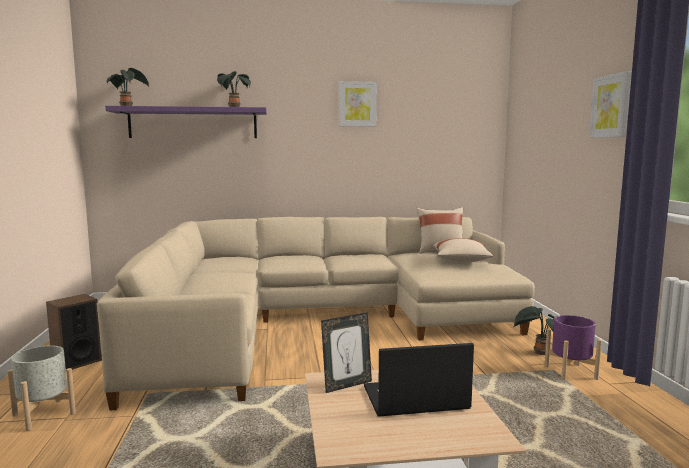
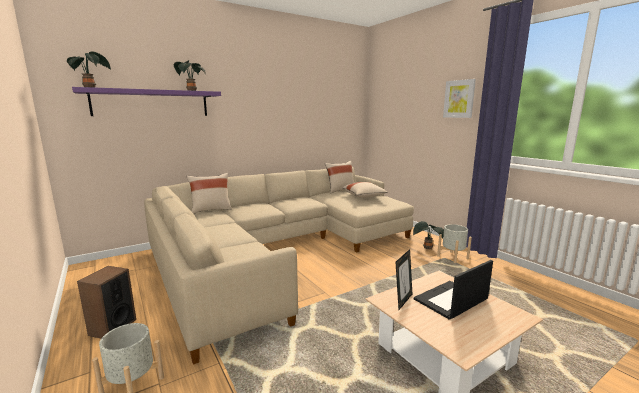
camera: 25 degrees left, 5 degrees up
picture [339,81,377,127] -> none
purple planter [545,315,602,380] -> grey planter [437,224,472,263]
none -> beige pillow [186,173,232,214]

